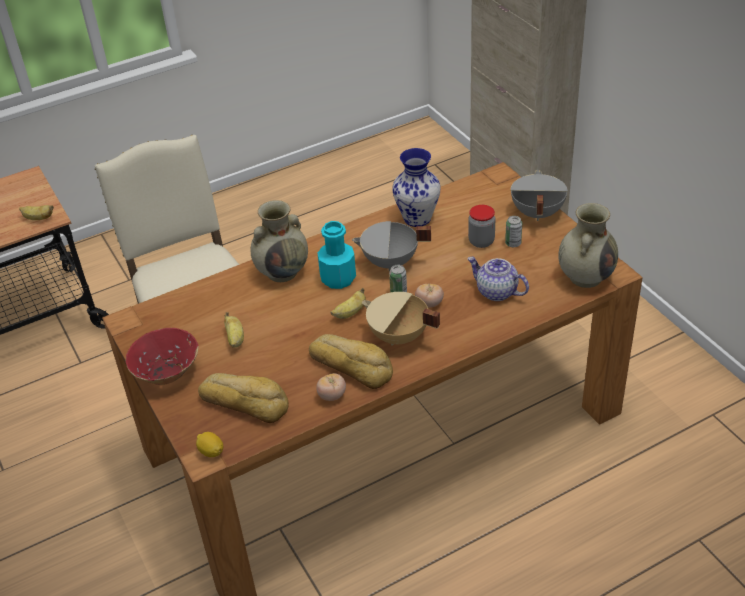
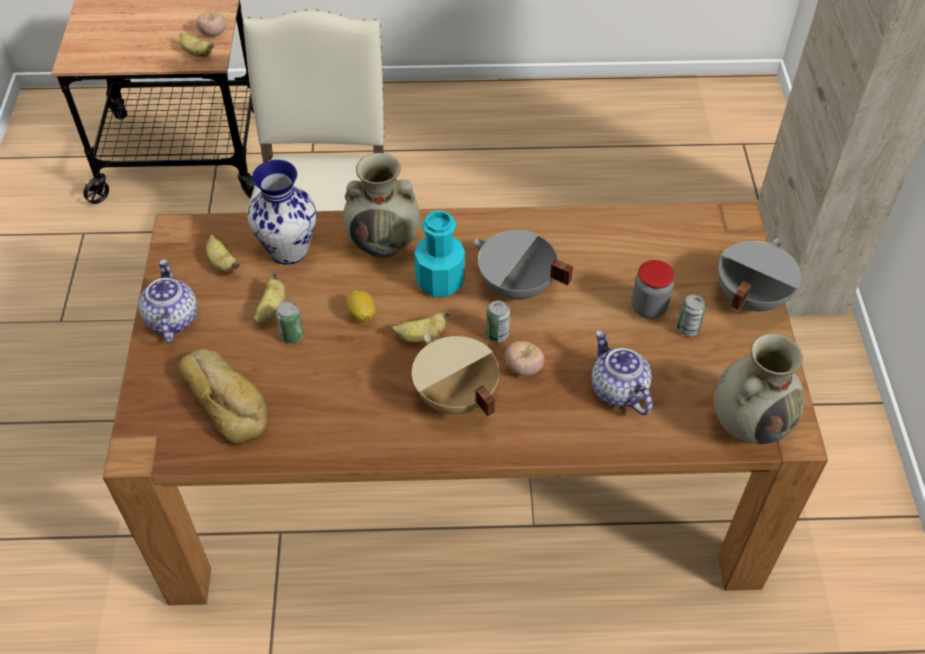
camera: 25 degrees right, 10 degrees up
red bowl [126,328,199,385] -> teapot [139,259,198,344]
lemon [196,432,223,457] -> lemon moved to [347,290,375,322]
bread [309,334,393,389] -> none
tomato [316,373,346,401] -> tomato moved to [197,12,226,37]
vase [392,148,441,227] -> vase moved to [247,160,316,265]
none -> banana [206,235,240,274]
none -> can [276,301,304,343]

